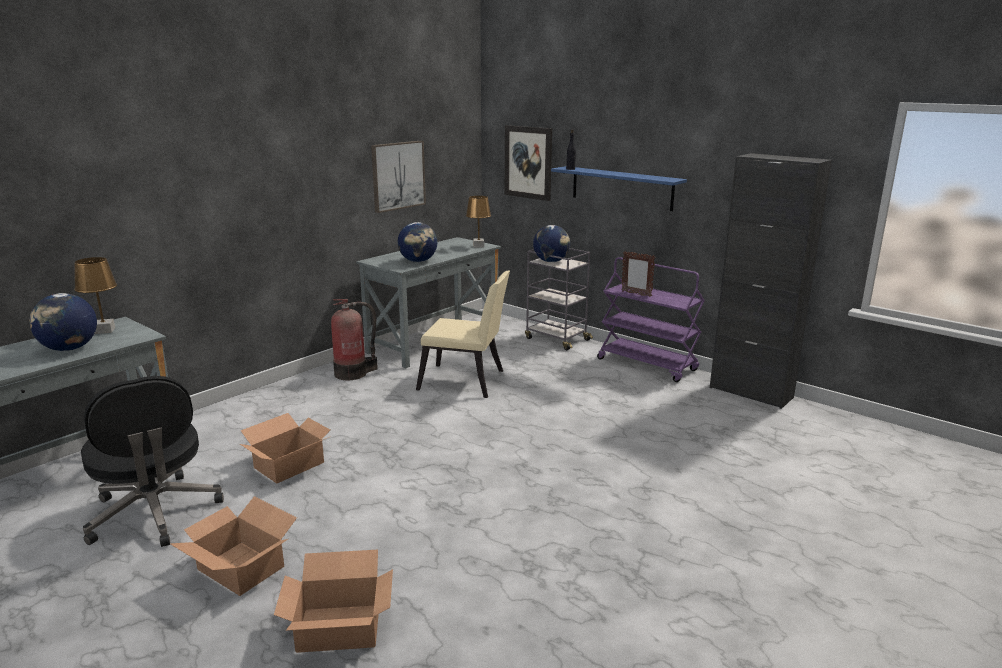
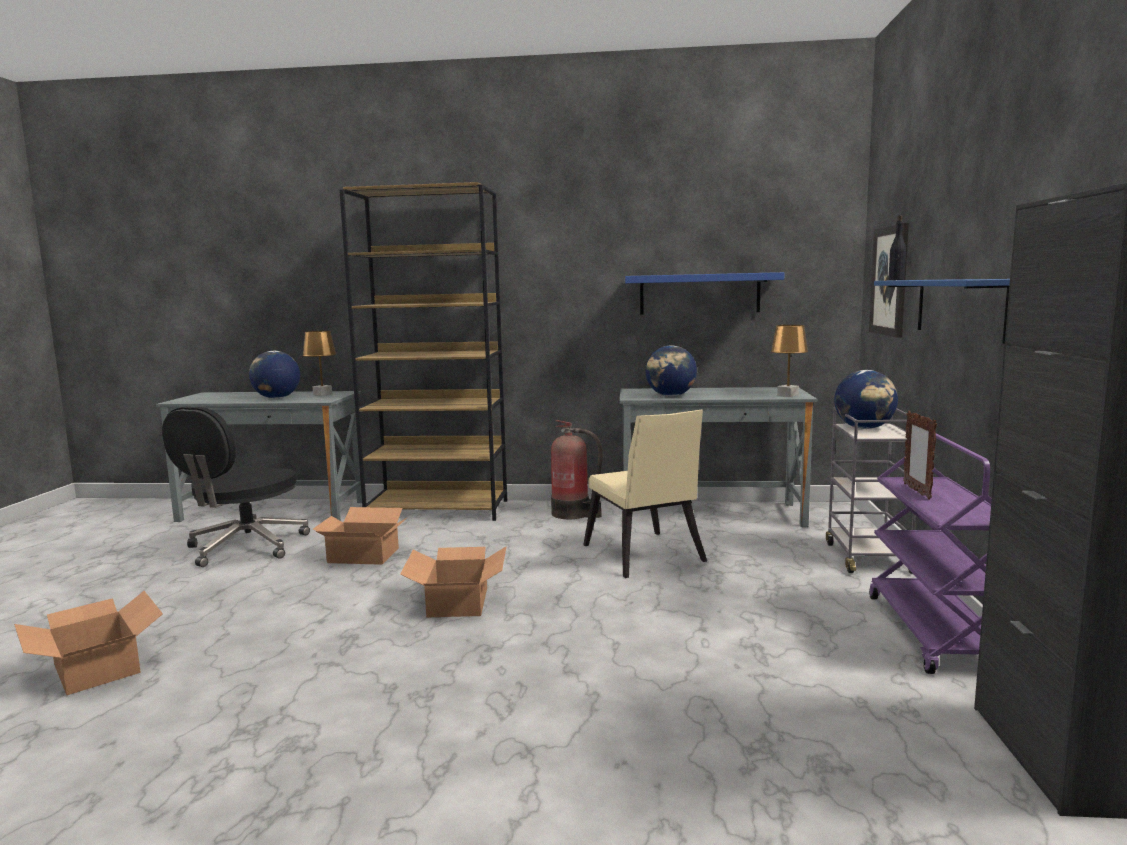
camera: 55 degrees right, 10 degrees down
cardboard box [170,496,297,596] -> cardboard box moved to [400,546,507,617]
picture [371,141,426,213] -> blue shelf [625,272,785,315]
none -> brown bookcase [339,182,507,521]

